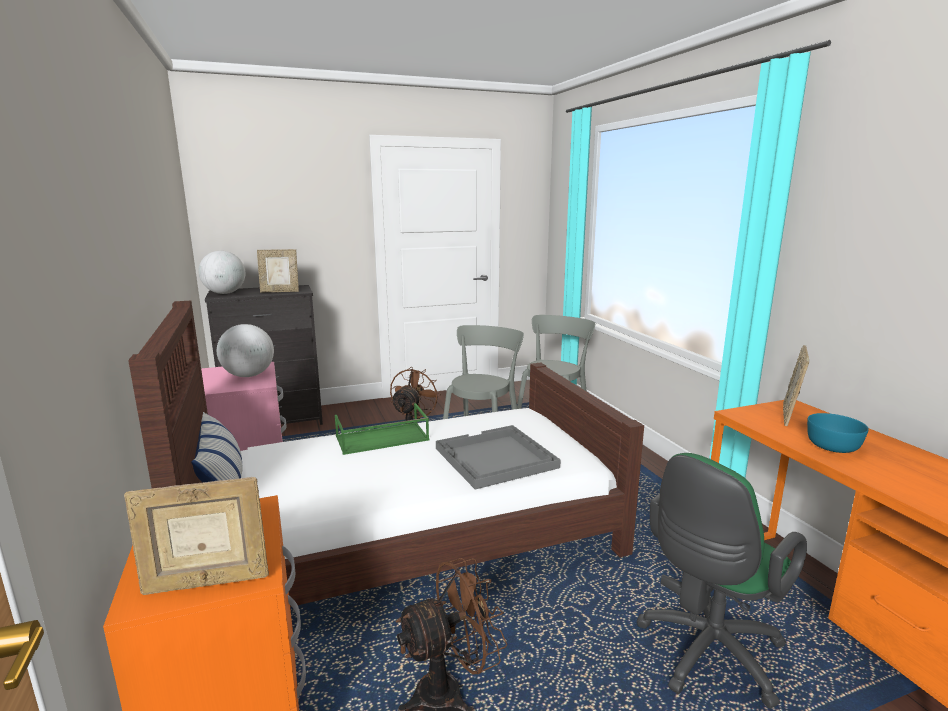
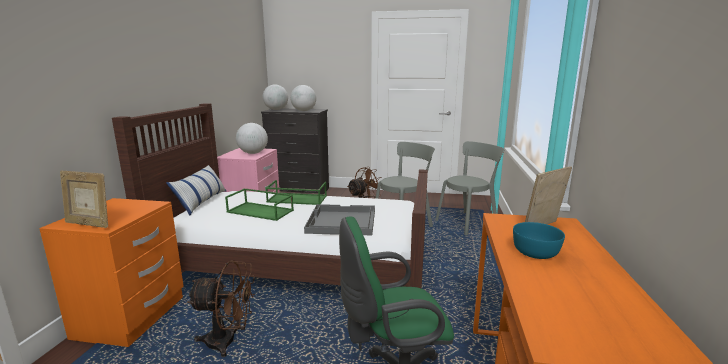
camera: 30 degrees right, 0 degrees up
picture frame [257,249,299,292] -> globe [290,85,316,111]
none -> green tray [225,188,294,221]

